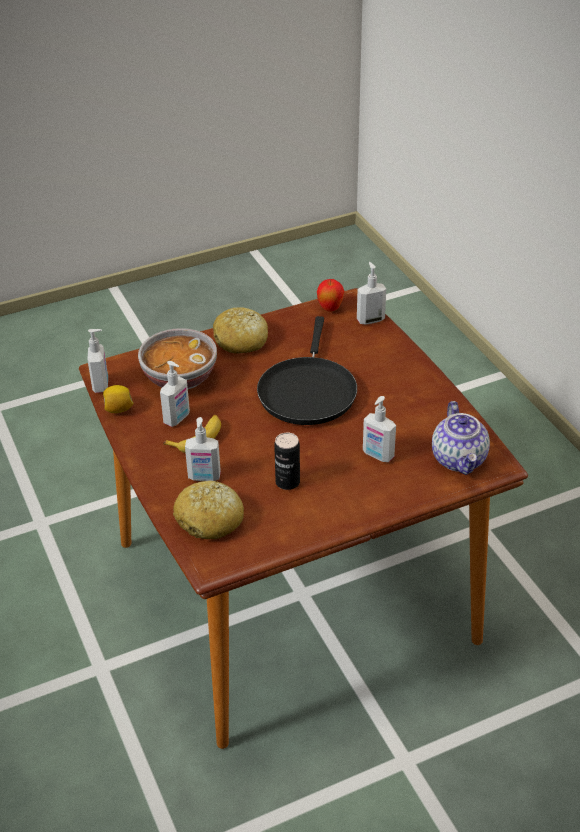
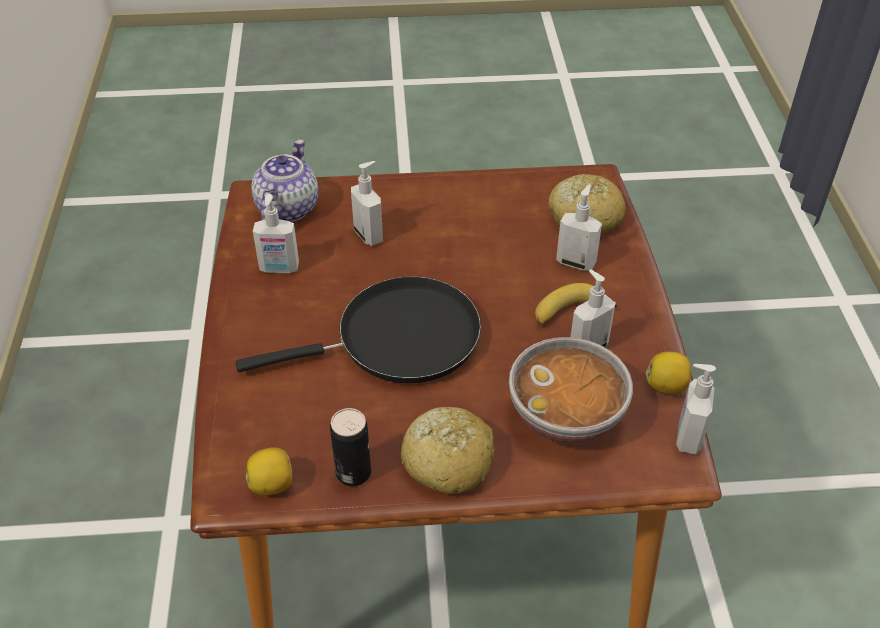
camera: 160 degrees left, 5 degrees up
black frying pan [257,316,357,425] -> black frying pan turned 45 degrees clockwise [236,276,481,383]
can [274,433,300,490] -> can moved to [330,408,371,486]
apple [317,279,344,312] -> lemon [246,447,292,495]
soap dispenser [357,262,386,325] -> soap dispenser moved to [253,194,299,273]

